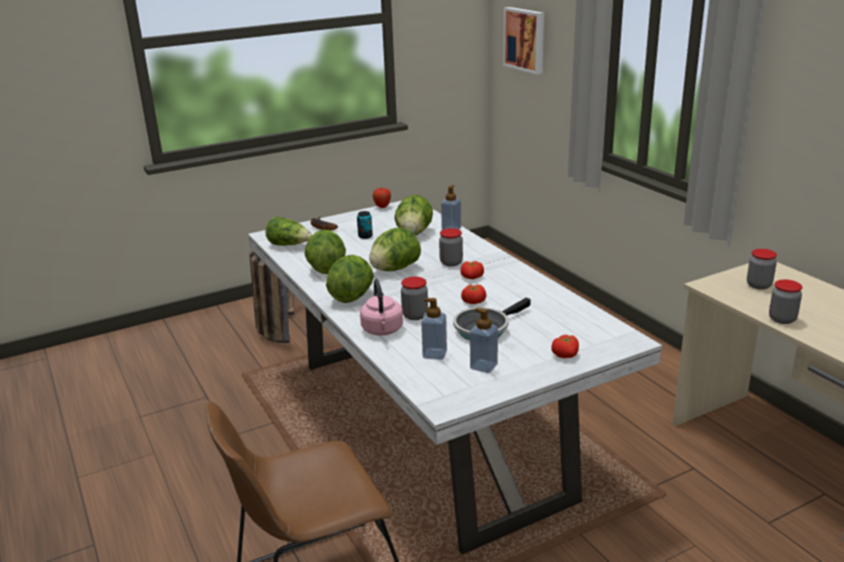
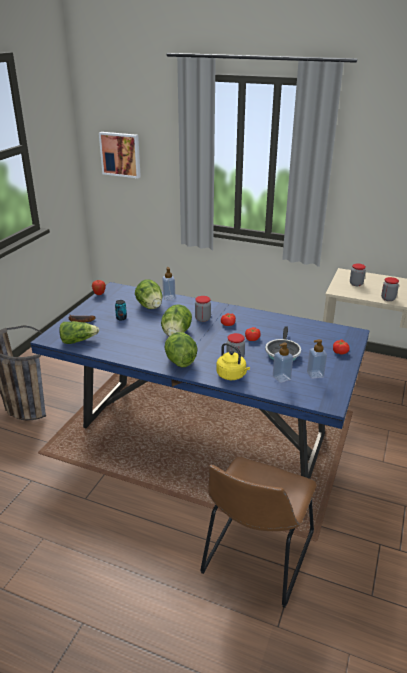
camera: 40 degrees left, 5 degrees up
white dining table [248,201,662,555] -> blue dining table [30,282,370,479]
lettuce [304,230,346,274] -> none
pink kettle [360,279,403,336] -> yellow kettle [216,343,250,380]

